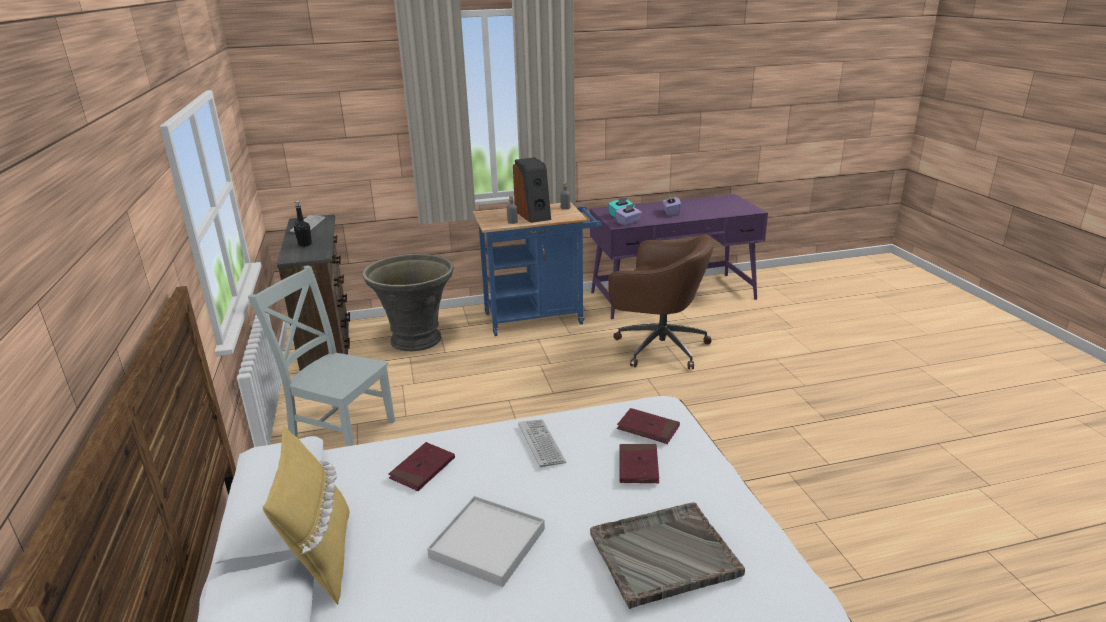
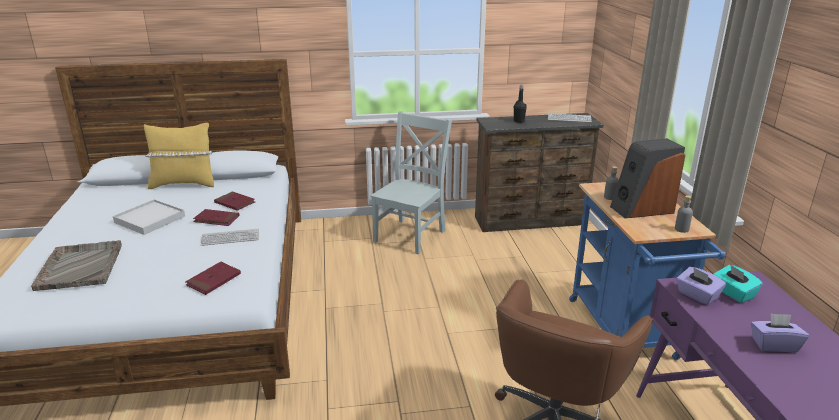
camera: 95 degrees right, 0 degrees up
grey planter [362,254,454,352] -> none
red book [620,444,659,483] -> red book moved to [193,209,240,226]

